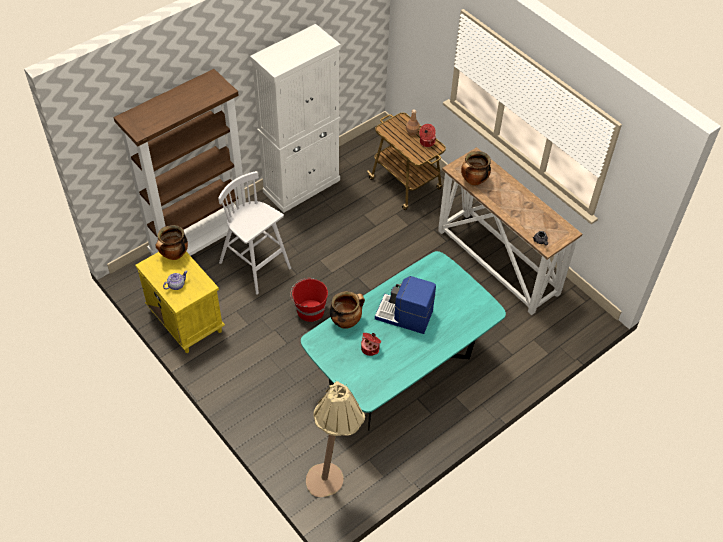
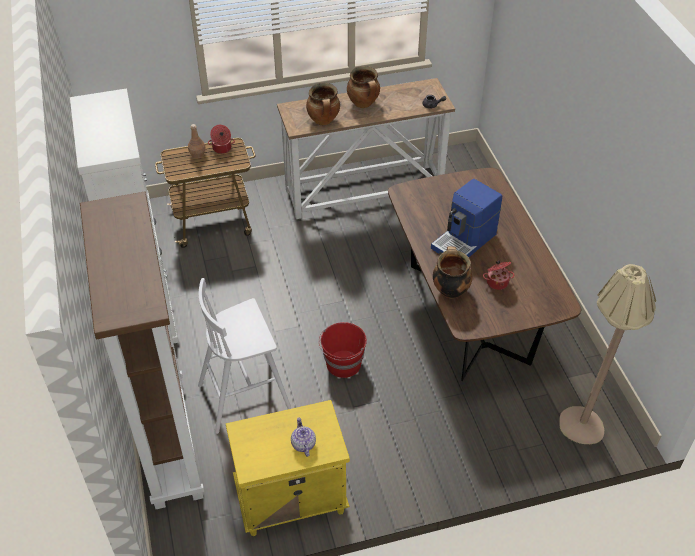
camera: 65 degrees left, 5 degrees down
cooking pot [156,225,188,260] -> cooking pot moved to [347,66,380,108]
turquoise dining table [301,251,506,431] -> brown dining table [388,168,581,381]

